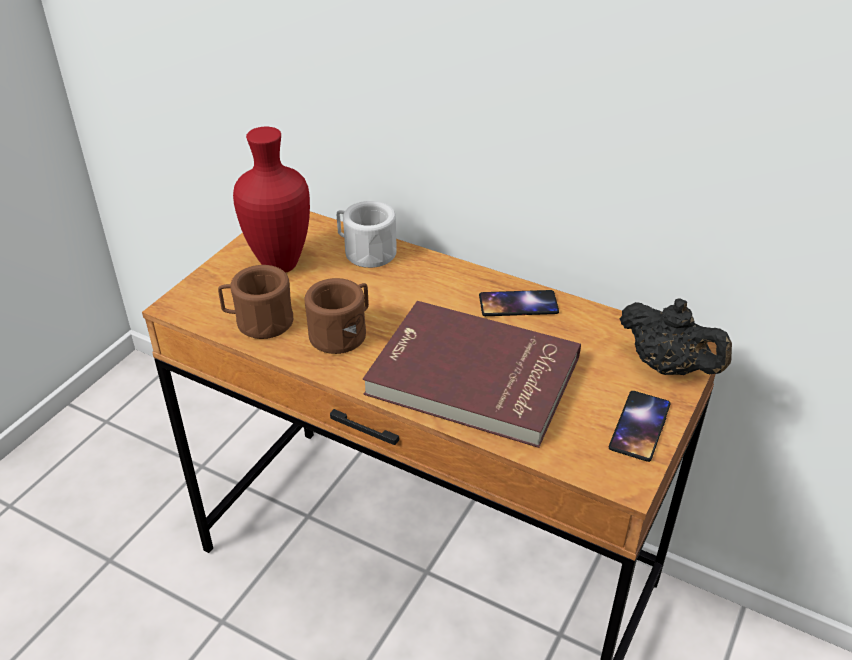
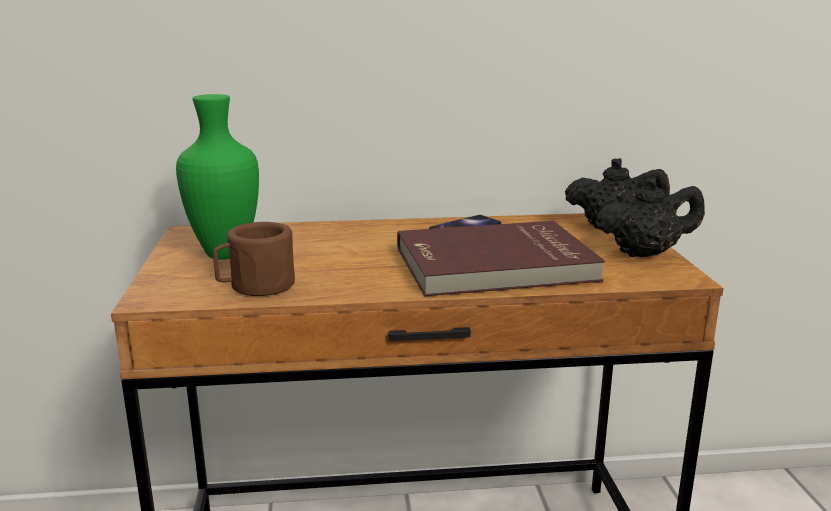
camera: 35 degrees left, 20 degrees down
red vase [233,127,310,273] -> green vase [176,94,259,260]
brown mug [305,278,369,354] -> none
white mug [337,201,397,268] -> none
phone [609,391,671,462] -> black teapot [596,177,705,257]

